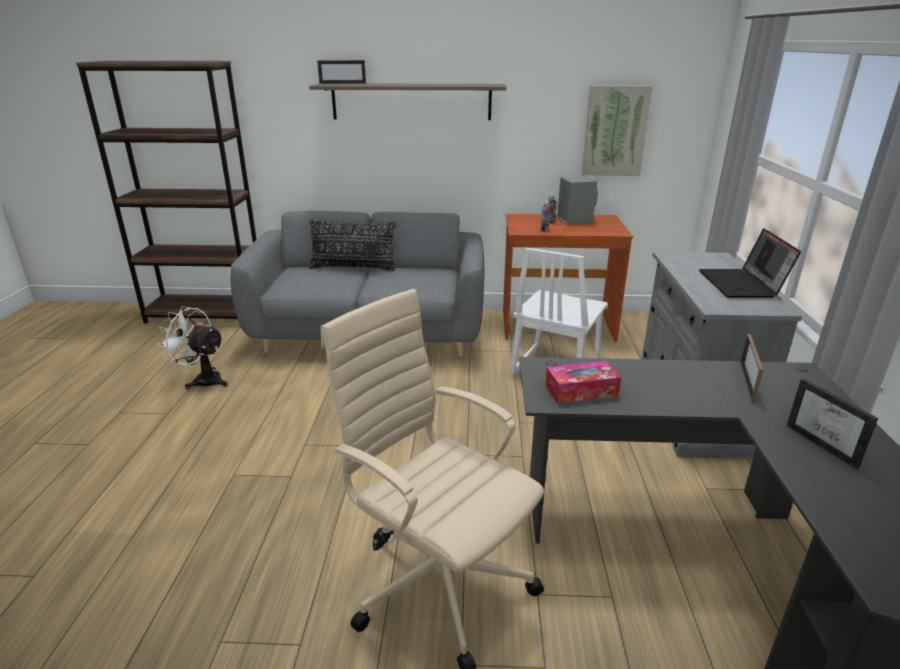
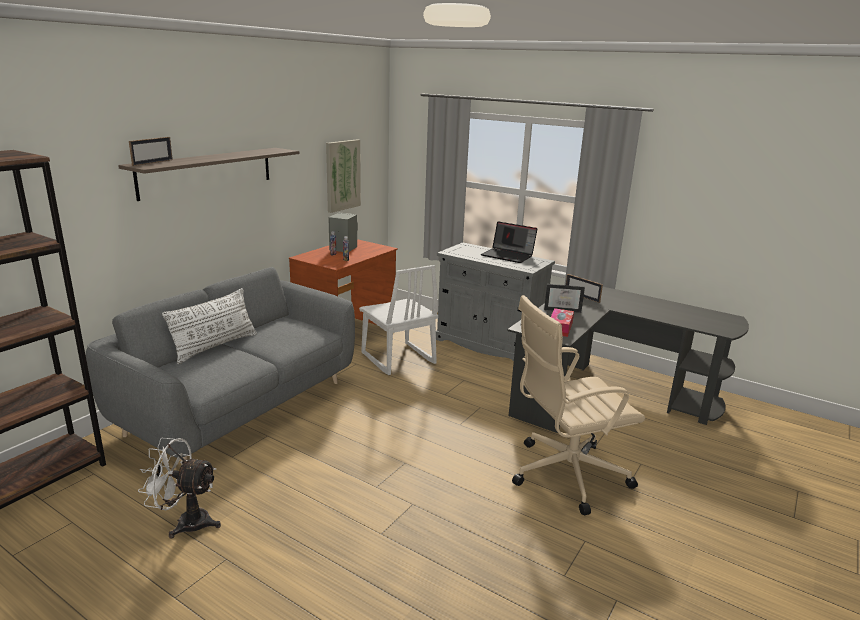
camera: 60 degrees left, 5 degrees down
white fan [157,306,228,389] -> white fan turned 45 degrees clockwise [138,438,221,538]
black pillow [309,220,396,271] -> white pillow [162,288,257,364]
picture frame [787,379,878,469] -> picture frame moved to [544,284,585,313]

